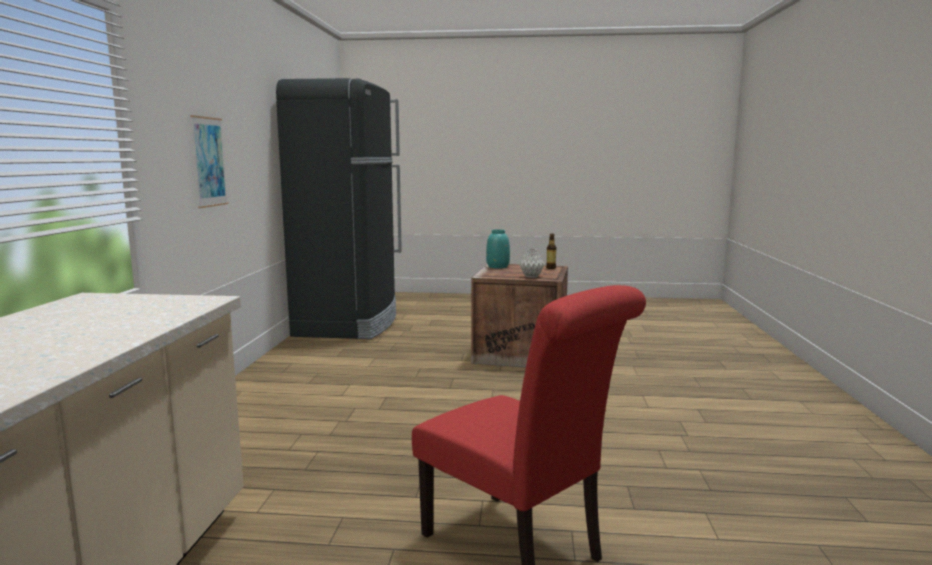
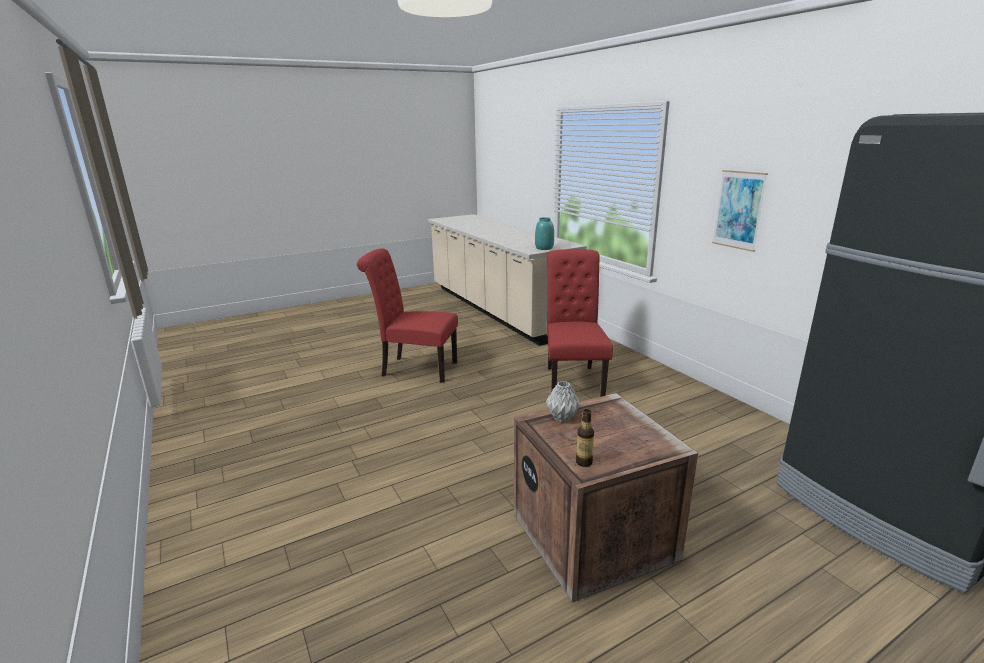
camera: 145 degrees right, 10 degrees up
turquoise vase [486,229,510,269] -> turquoise vase moved to [535,217,554,250]
none -> red chair [546,249,613,397]

